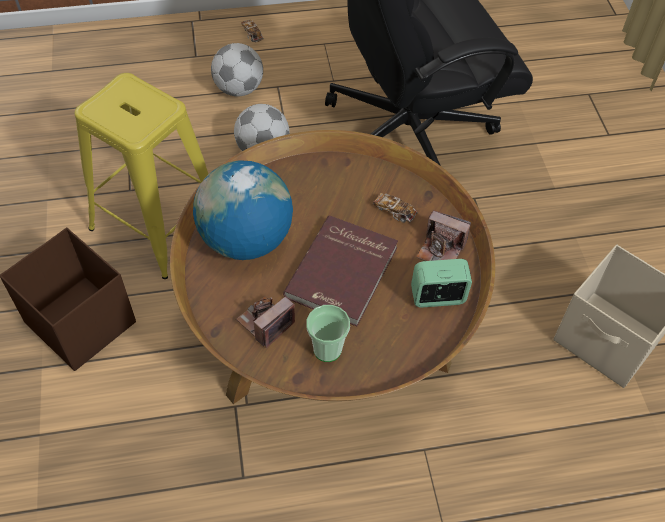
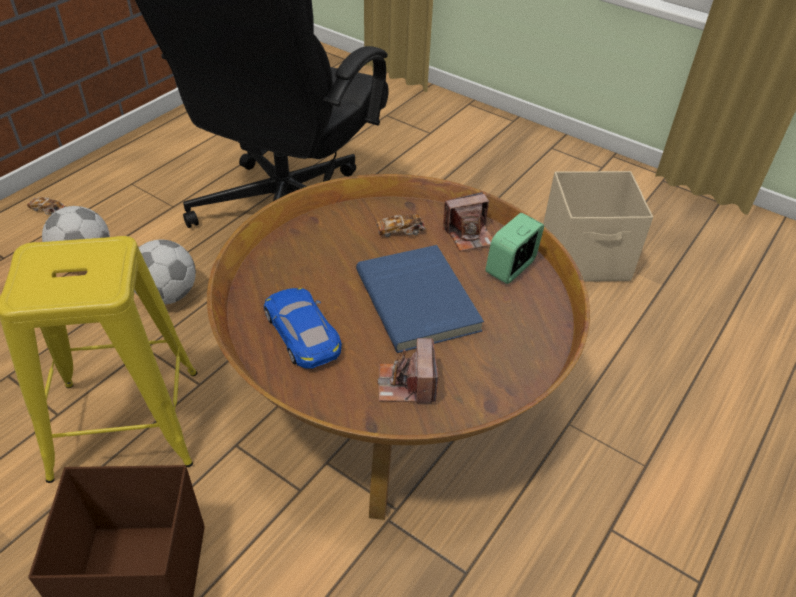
camera: 45 degrees left, 10 degrees down
globe [193,160,293,260] -> blue toy car [264,288,342,369]
red book [283,216,398,326] -> blue book [356,245,484,353]
cup [306,305,350,362] -> none

